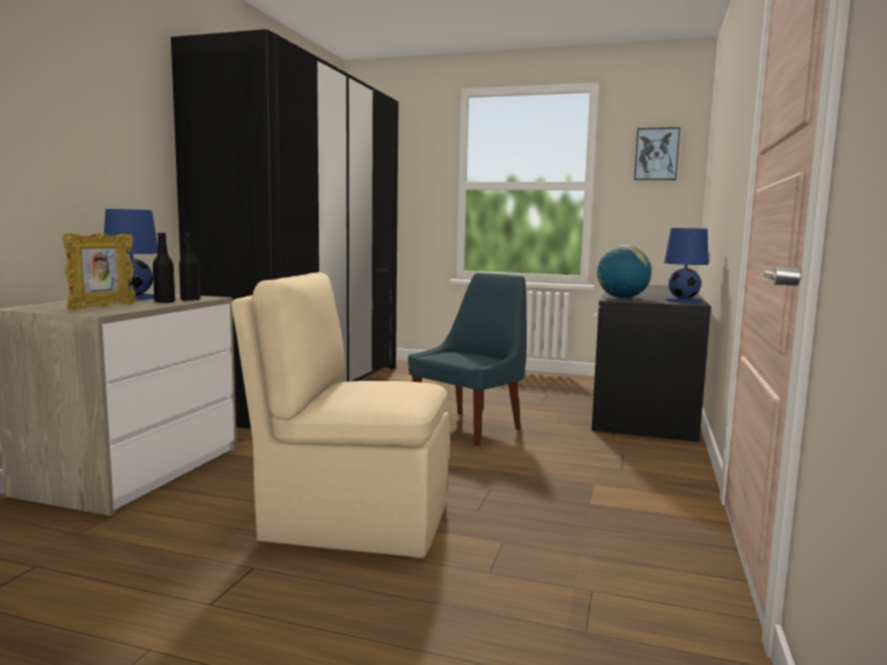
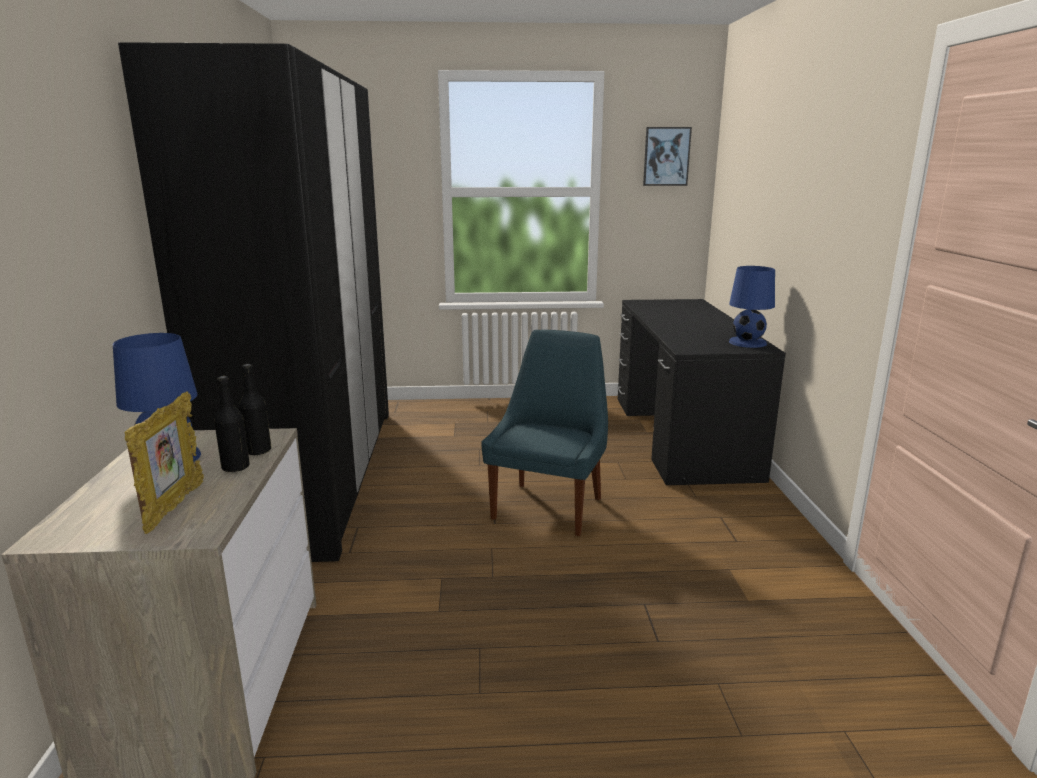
camera: 20 degrees left, 10 degrees up
beige chair [231,272,449,558] -> none
globe [597,245,652,299] -> none

